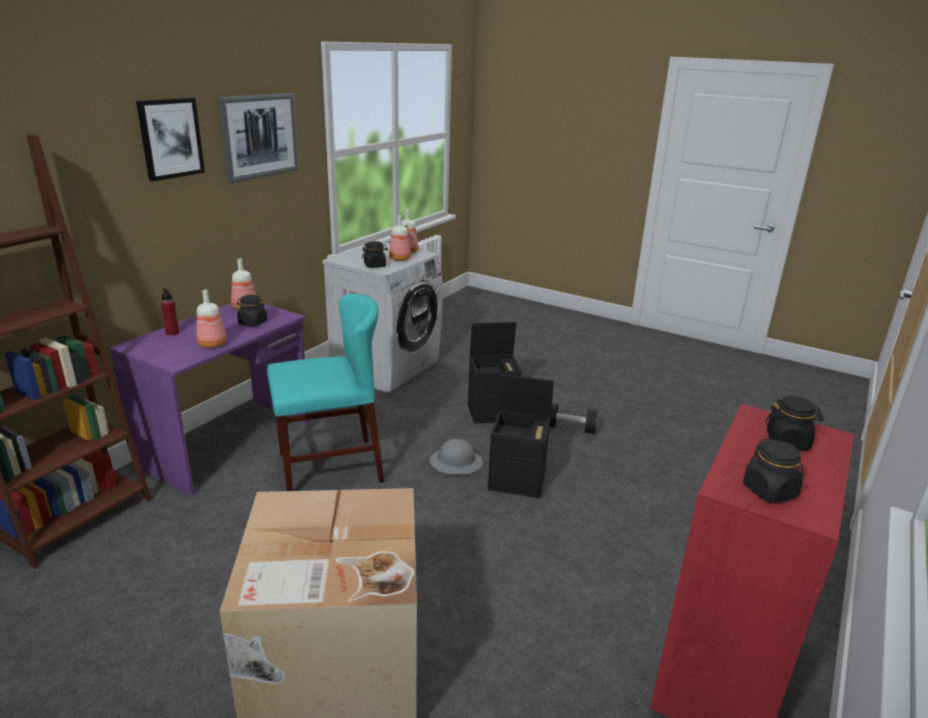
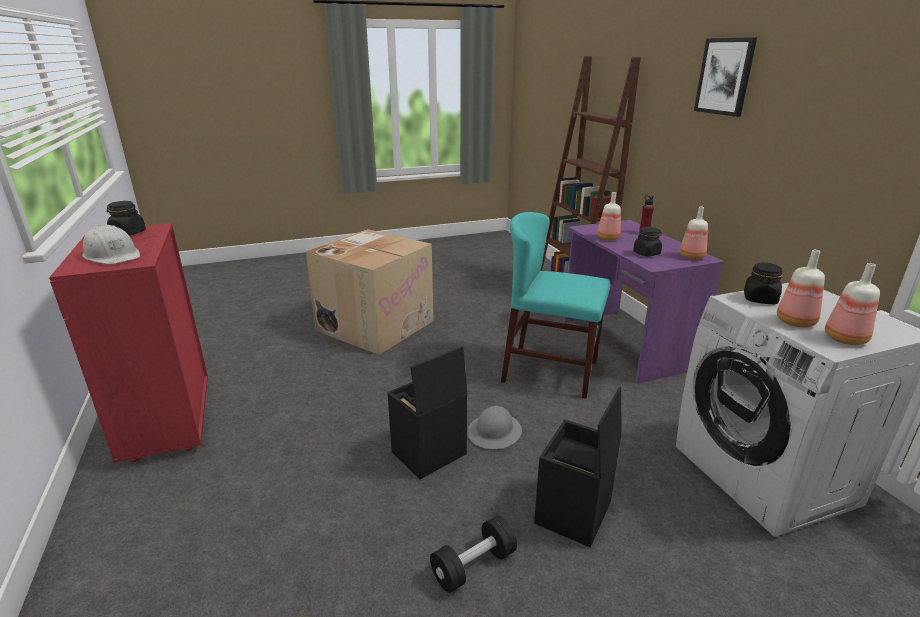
camera: 130 degrees right, 0 degrees up
picture [218,93,299,183] -> none
turquoise chair [267,294,384,491] -> turquoise chair turned 90 degrees clockwise [501,212,610,398]
black jar [766,396,824,451] -> white hard hat [82,225,140,264]

